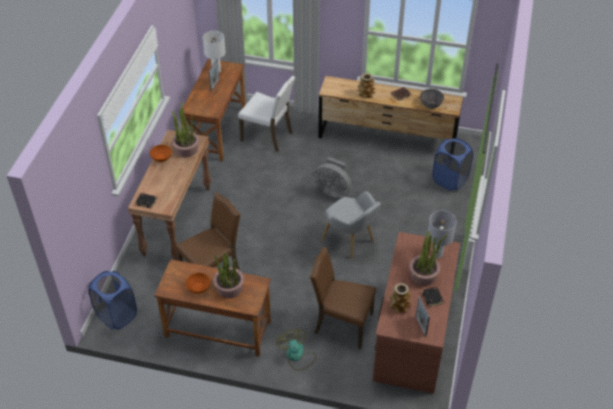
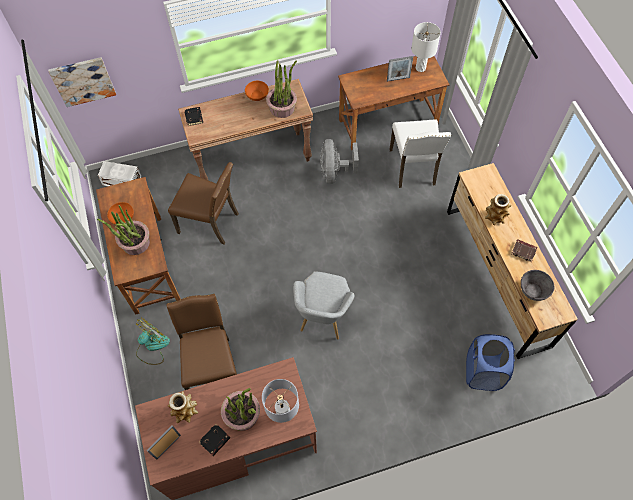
camera: 60 degrees right, 15 degrees up
blue laundry basket [89,271,137,329] -> white storage box [98,161,142,186]
grey fan [314,157,351,198] -> grey fan moved to [320,139,359,184]
none -> picture [48,57,116,107]

